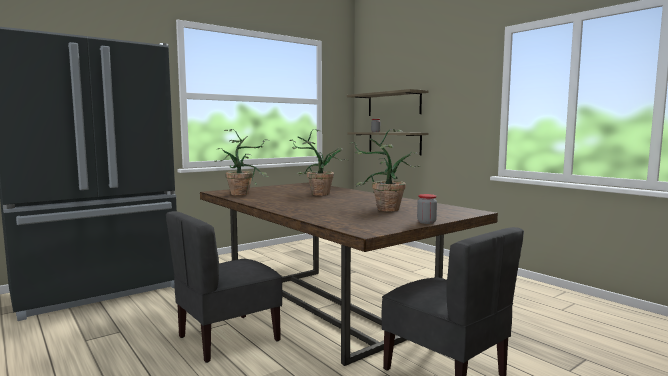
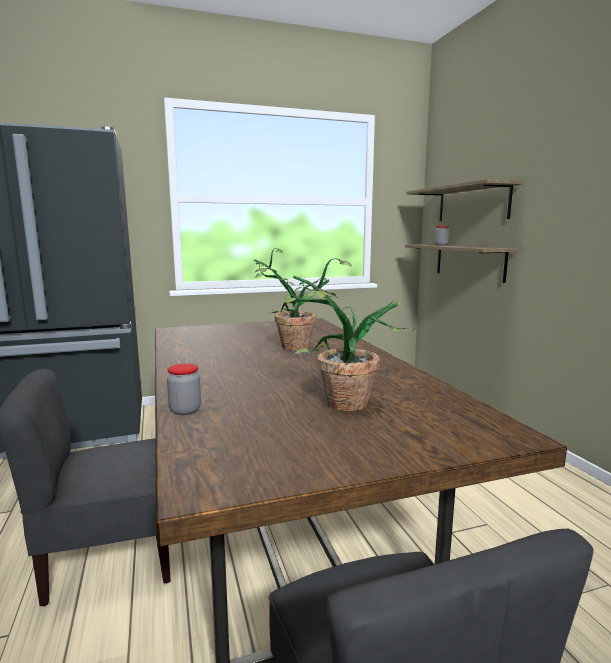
camera: 20 degrees right, 5 degrees up
potted plant [215,129,270,195] -> none
jar [417,194,437,224] -> jar moved to [167,363,201,415]

